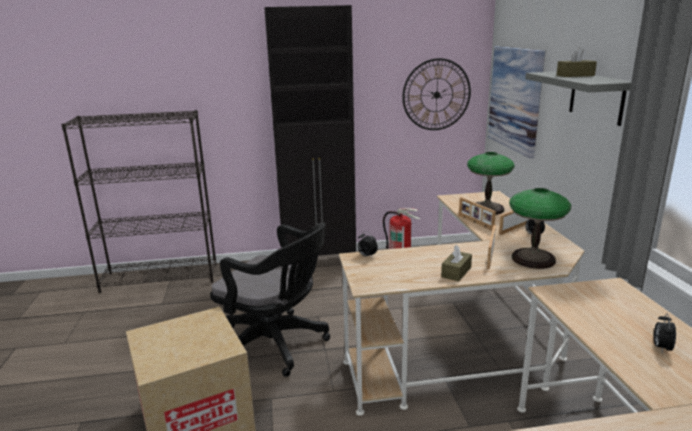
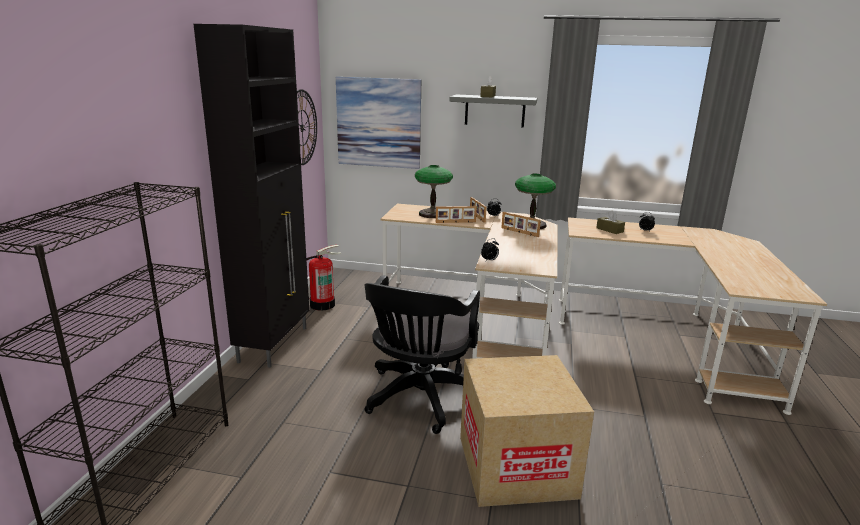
camera: 70 degrees left, 0 degrees up
black office chair [210,222,330,377] -> black office chair turned 150 degrees clockwise [365,275,480,434]
brown tissue box [441,245,472,281] -> brown tissue box moved to [596,210,625,234]

